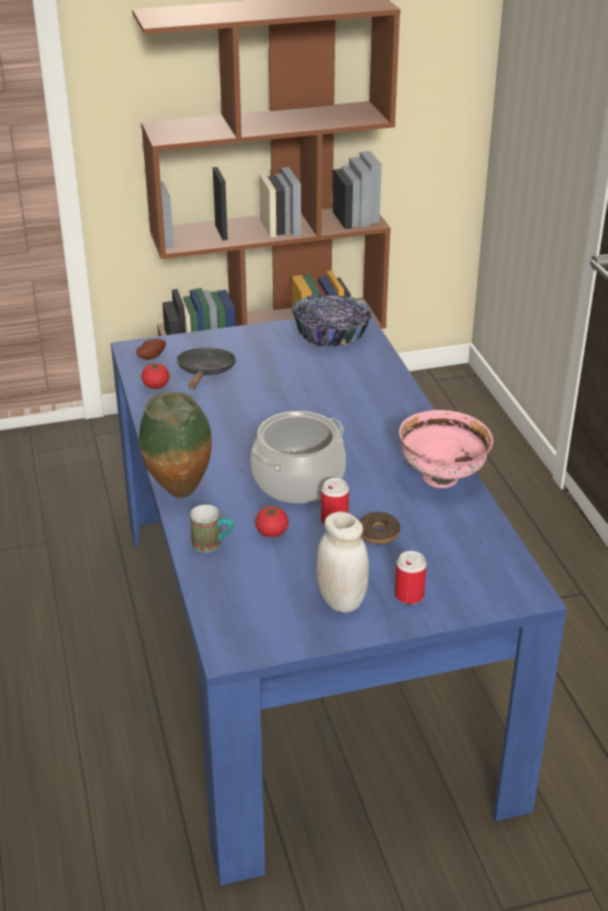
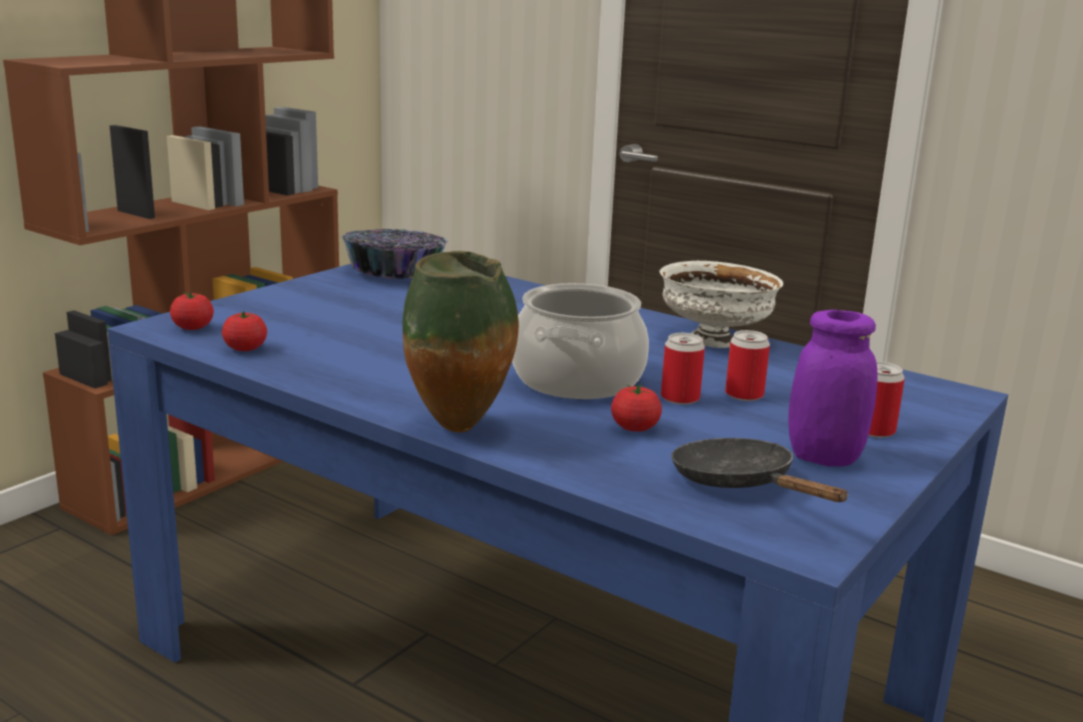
camera: 40 degrees left, 15 degrees down
potato [136,338,166,360] -> tomato [170,292,214,330]
black frying pan [176,348,236,390] -> black frying pan moved to [672,438,849,502]
mug [190,505,233,553] -> none
white jar [316,511,369,613] -> purple jar [788,310,878,467]
donut [360,512,400,544] -> can [725,330,770,401]
pink bowl [399,410,493,488] -> white bowl [660,261,783,348]

